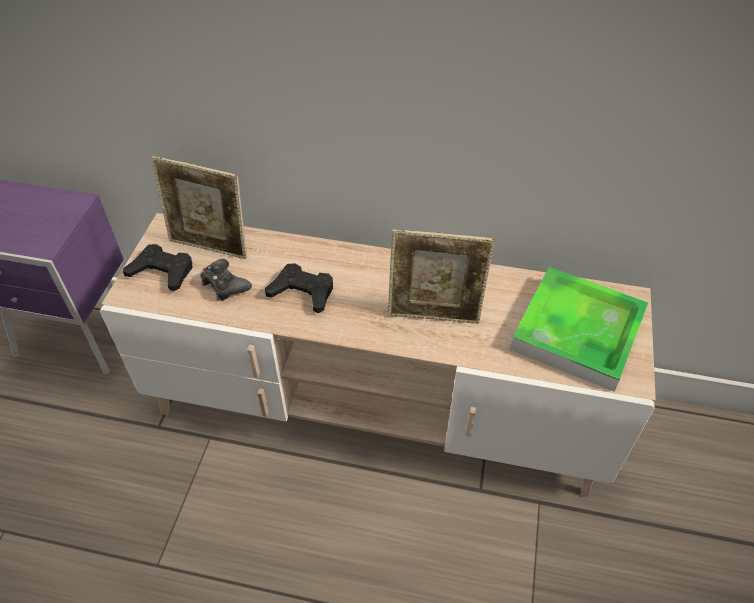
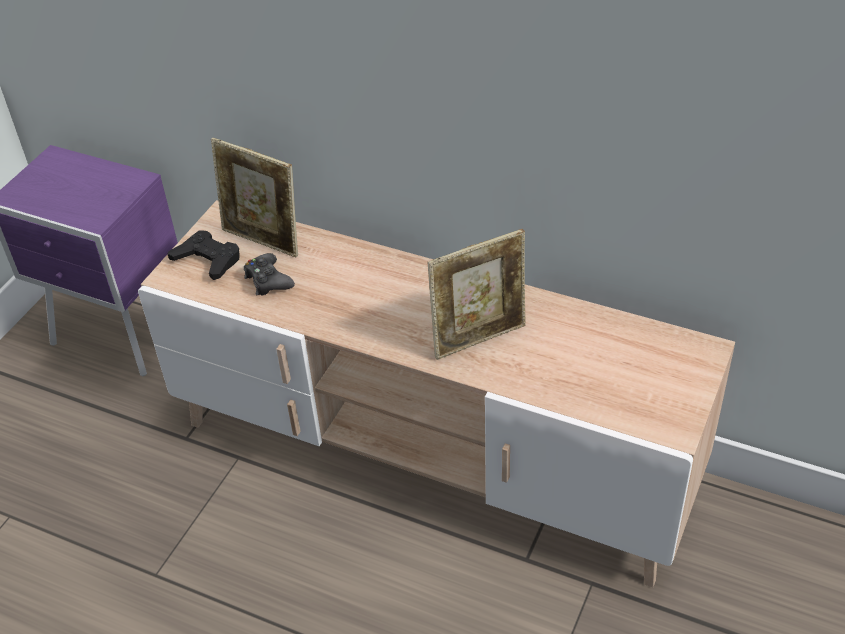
camera: 15 degrees right, 5 degrees down
black game controller [265,263,333,313] -> none
picture frame [388,229,495,324] -> picture frame turned 45 degrees counterclockwise [428,229,526,360]
tray [510,267,648,392] -> none

